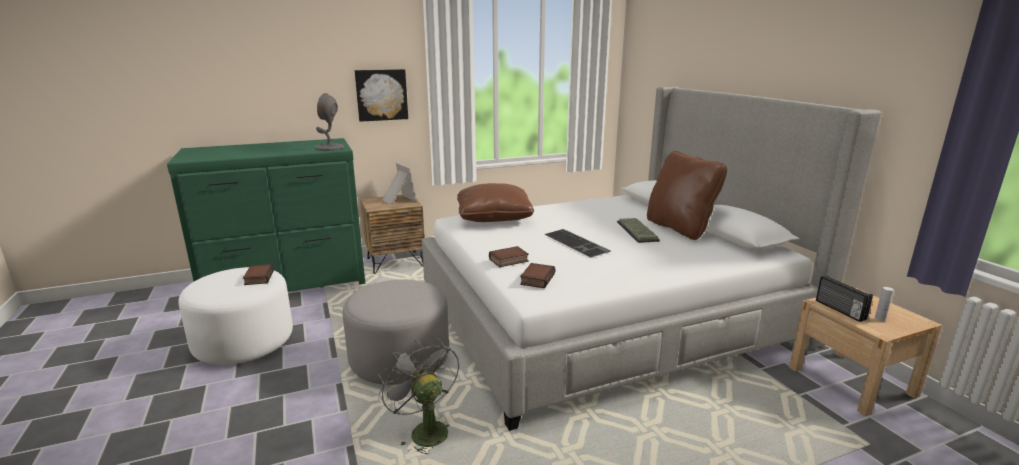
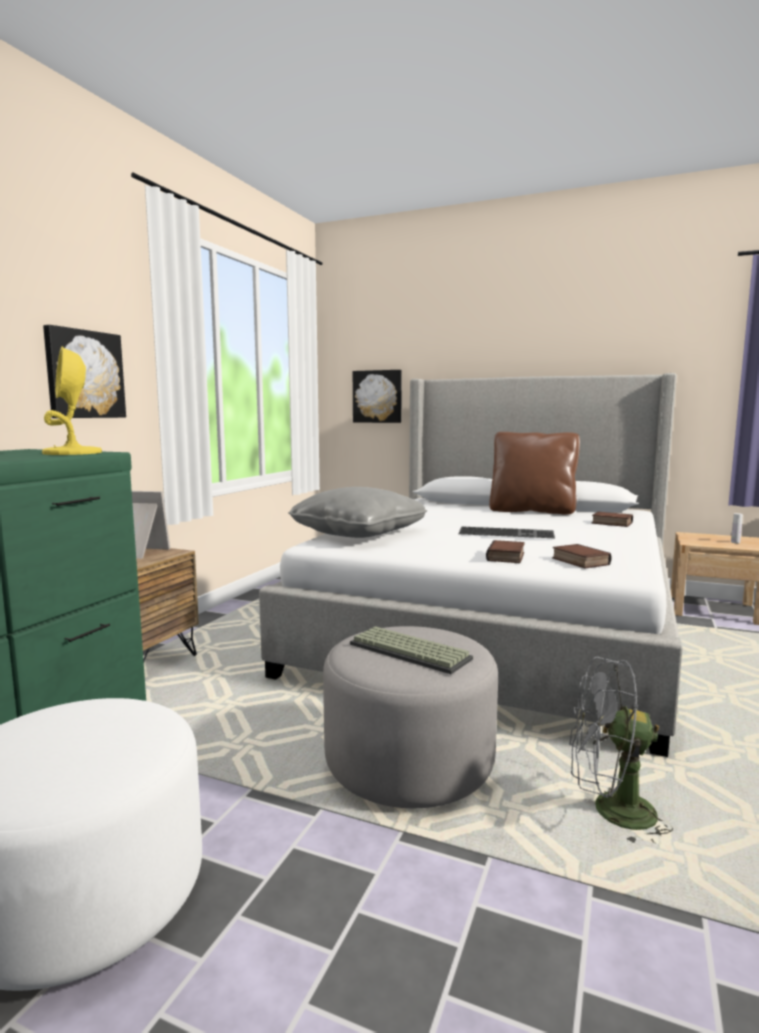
camera: 45 degrees left, 10 degrees down
book [243,264,274,285] -> book moved to [592,512,633,527]
grey table lamp [315,93,344,151] -> yellow table lamp [42,346,102,455]
brown pillow [457,183,534,222] -> grey pillow [288,487,427,538]
keyboard [617,218,660,243] -> keyboard moved to [350,626,473,674]
radio [816,276,873,322] -> none
none -> picture [353,370,402,423]

